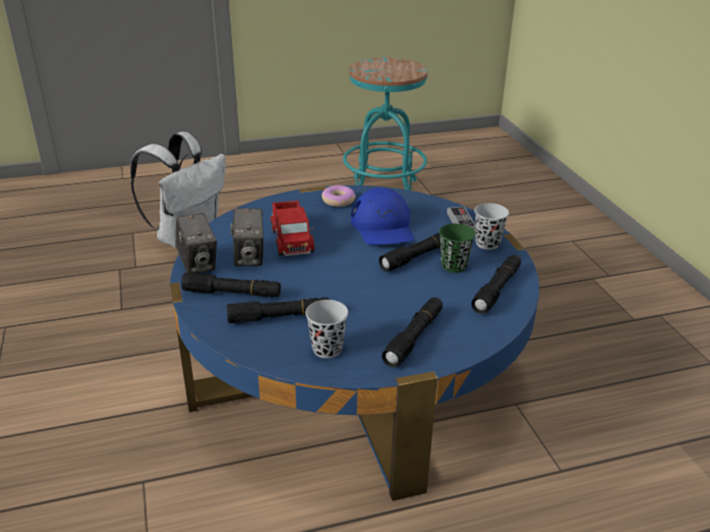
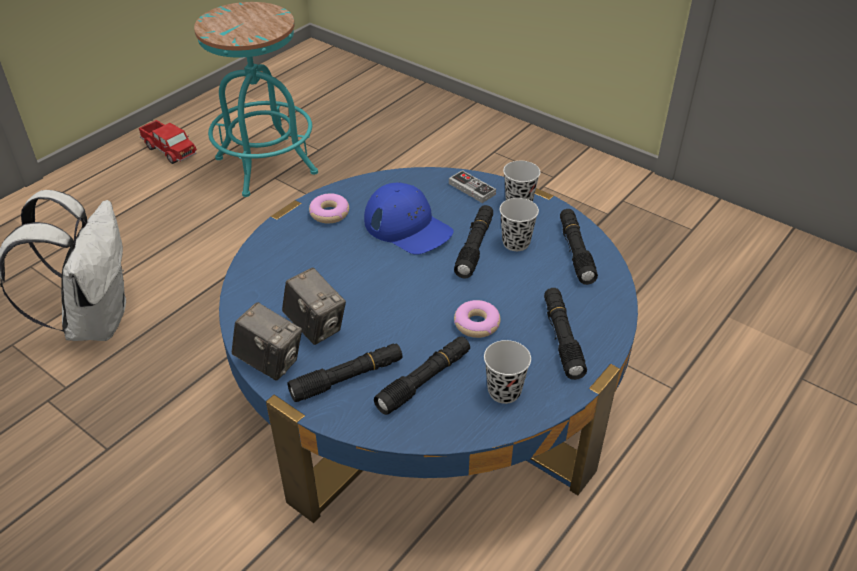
camera: 35 degrees left, 10 degrees up
toy truck [271,200,315,256] -> toy truck moved to [139,120,197,164]
green cup [439,224,475,273] -> black cup [500,198,539,251]
none -> donut [454,300,501,338]

